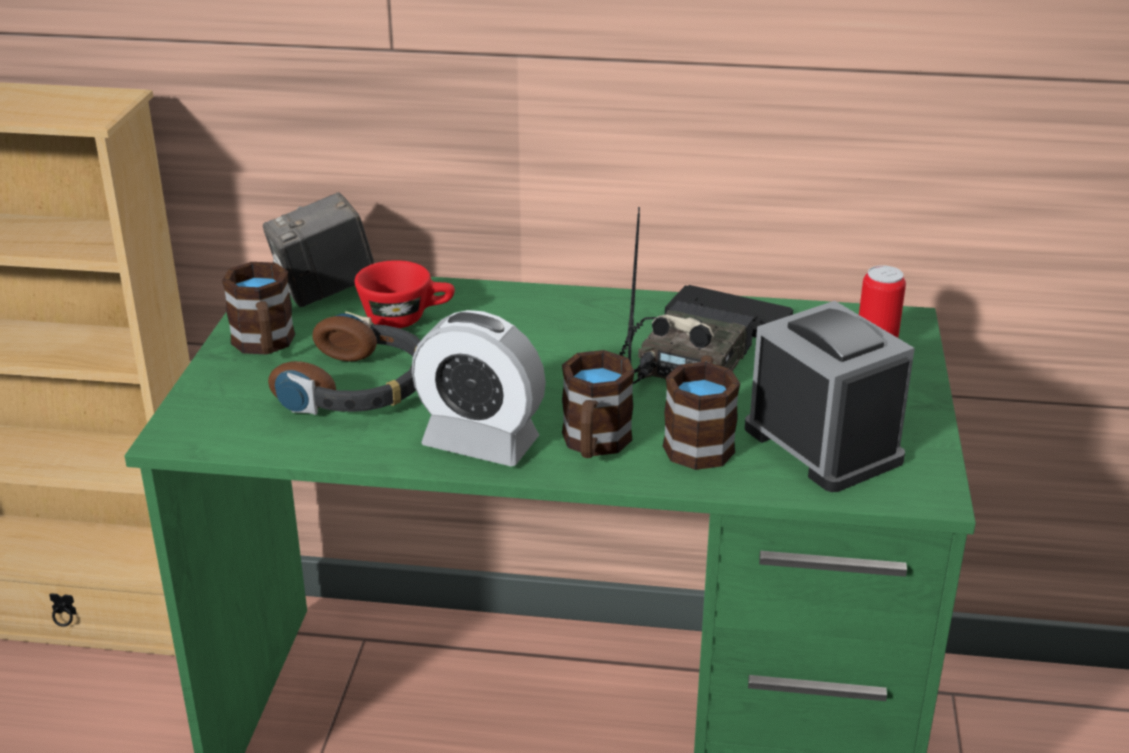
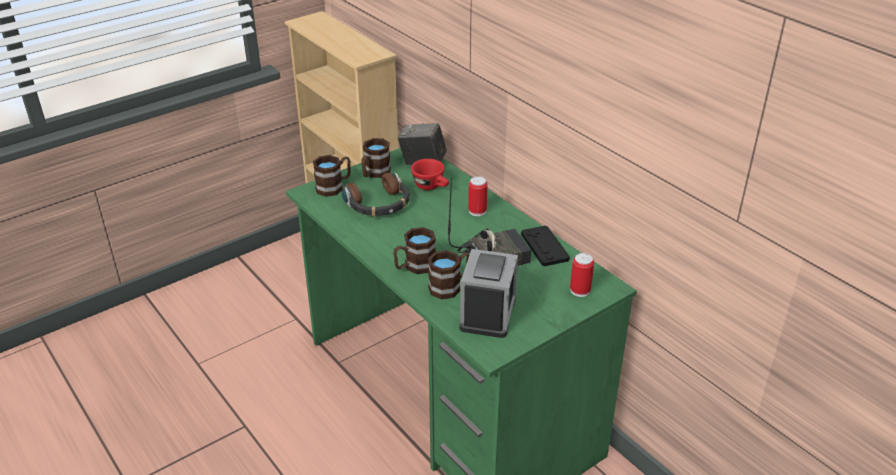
camera: 45 degrees right, 5 degrees up
alarm clock [412,310,546,466] -> none
none -> brown mug [313,155,351,197]
none -> can [468,176,488,216]

